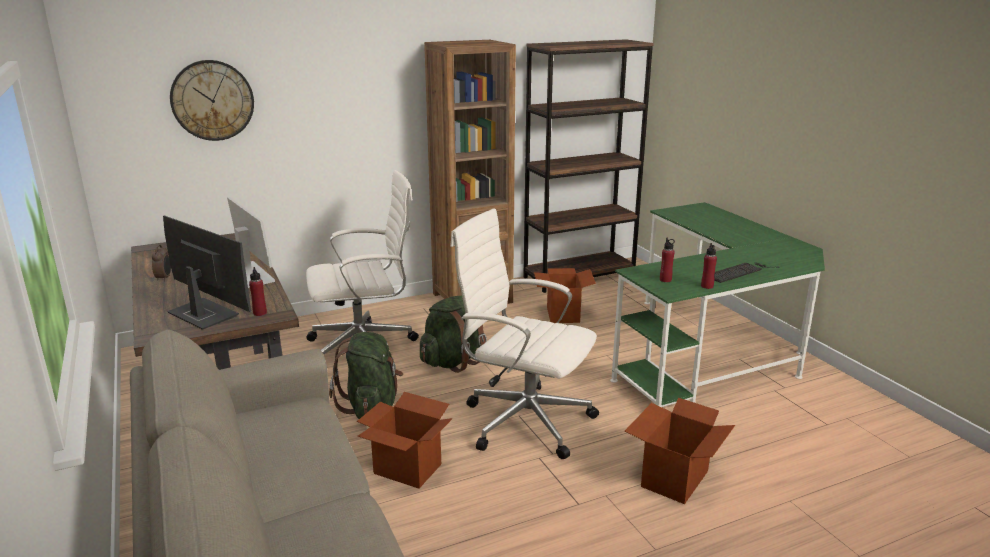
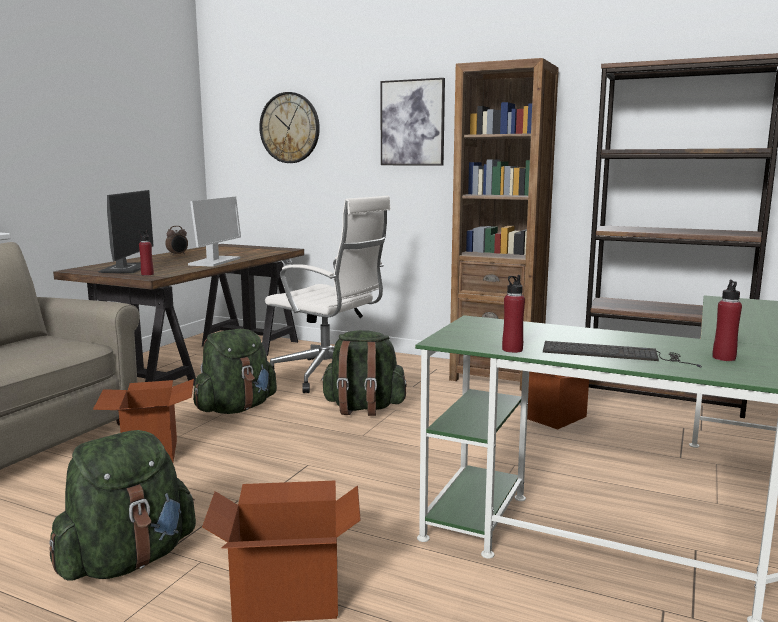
camera: 50 degrees right, 10 degrees down
white office chair [450,208,599,459] -> none
red bottle [660,238,675,282] -> red bottle moved to [713,280,742,361]
none -> green backpack [49,430,196,581]
none -> picture [380,78,445,165]

